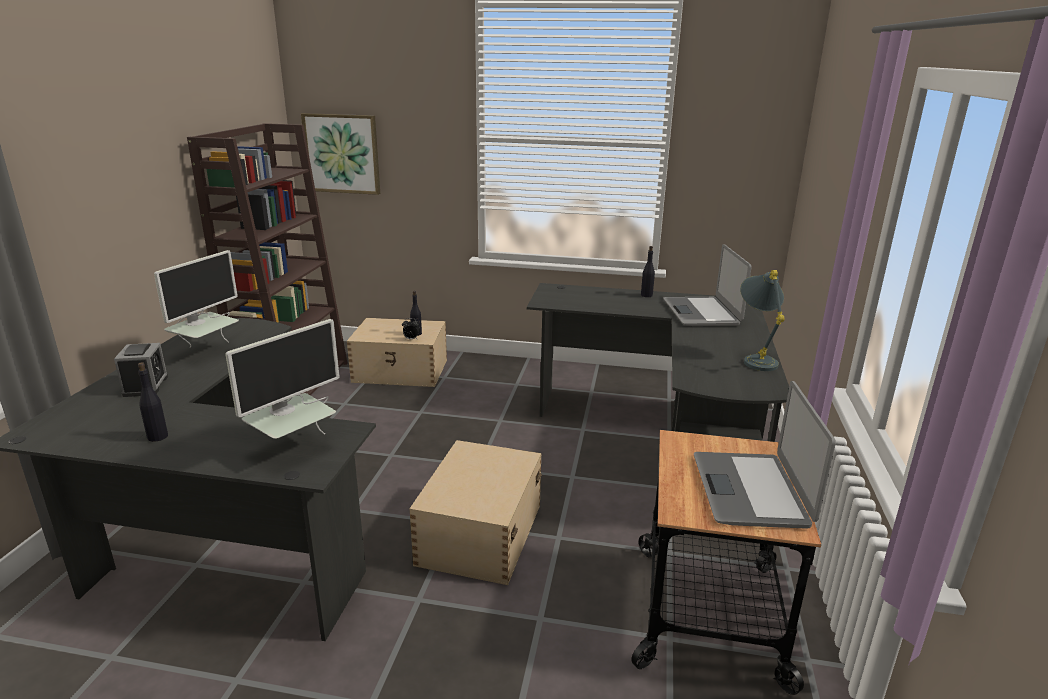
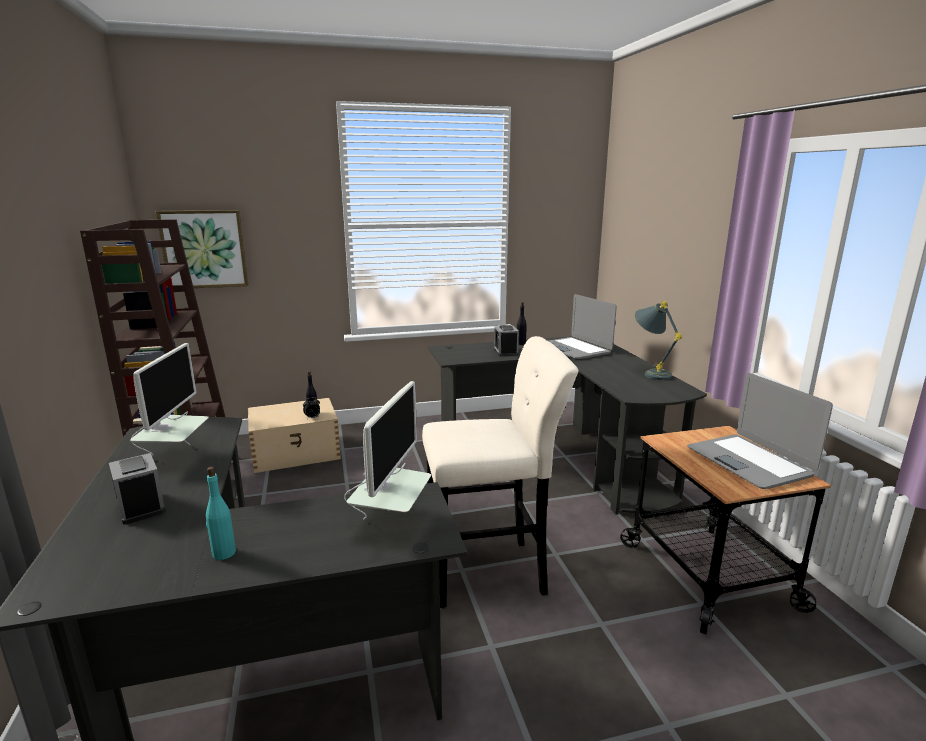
camera: 25 degrees left, 5 degrees down
black bottle [138,362,168,442] -> turquoise bottle [206,467,236,560]
beige storage box [409,440,542,585] -> beige stool [422,336,579,608]
none -> alarm clock [494,325,519,356]

